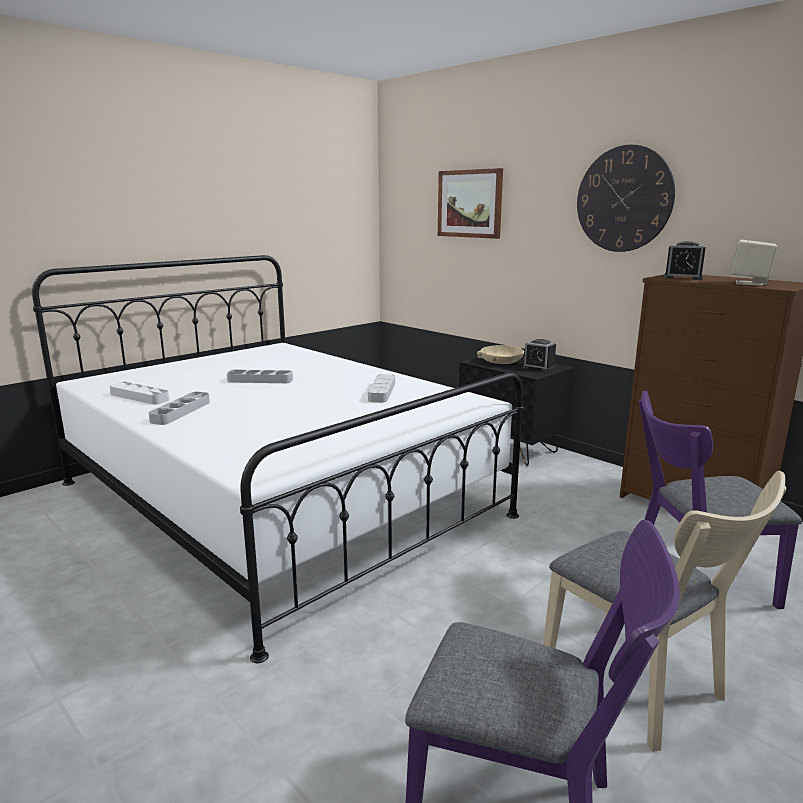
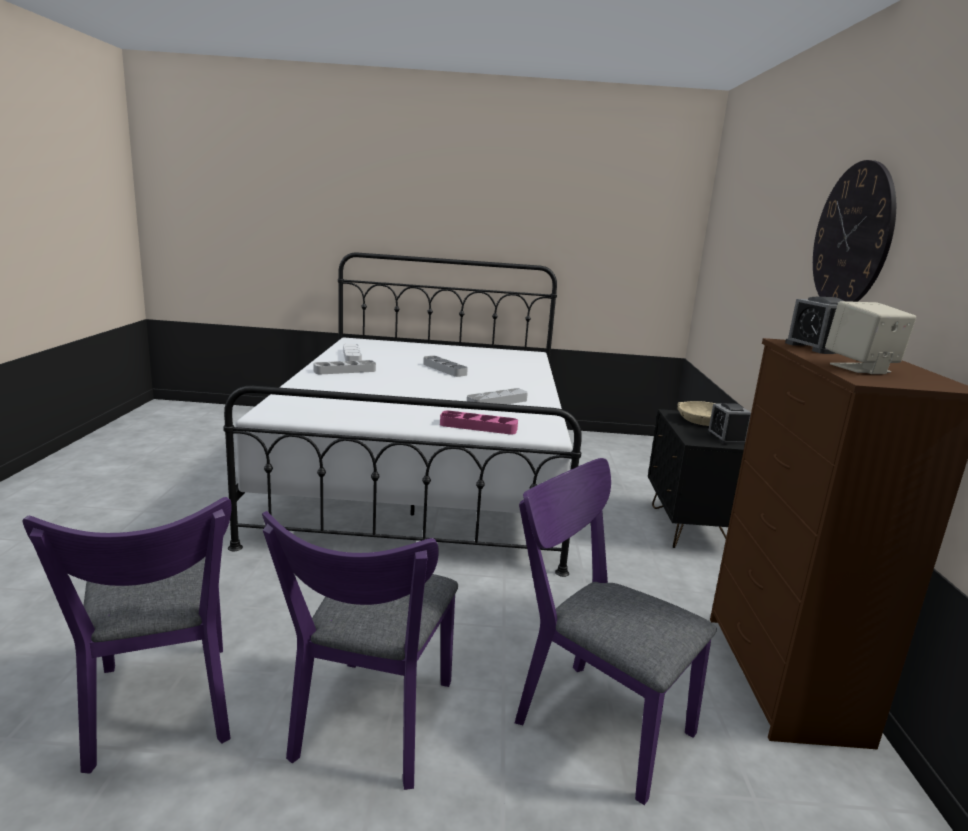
camera: 45 degrees right, 0 degrees up
picture [438,168,503,239] -> none
beige chair [543,471,786,752] -> purple chair [262,511,458,790]
none -> pink tray [440,410,518,434]

